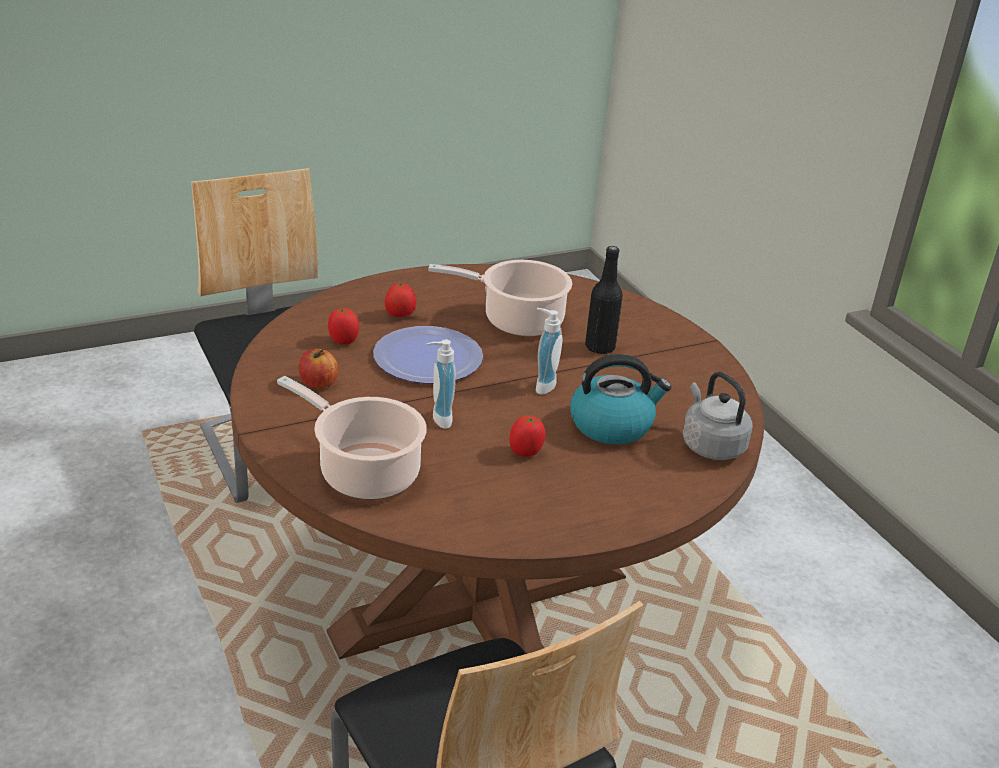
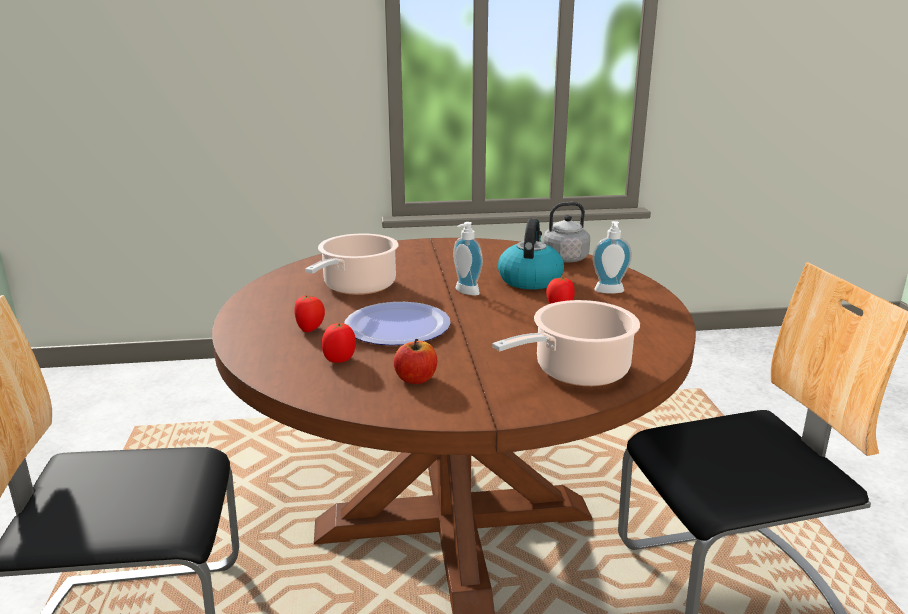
camera: 70 degrees left, 10 degrees down
soap dispenser [427,340,456,429] -> soap dispenser moved to [593,221,632,294]
black bottle [585,246,623,354] -> none

